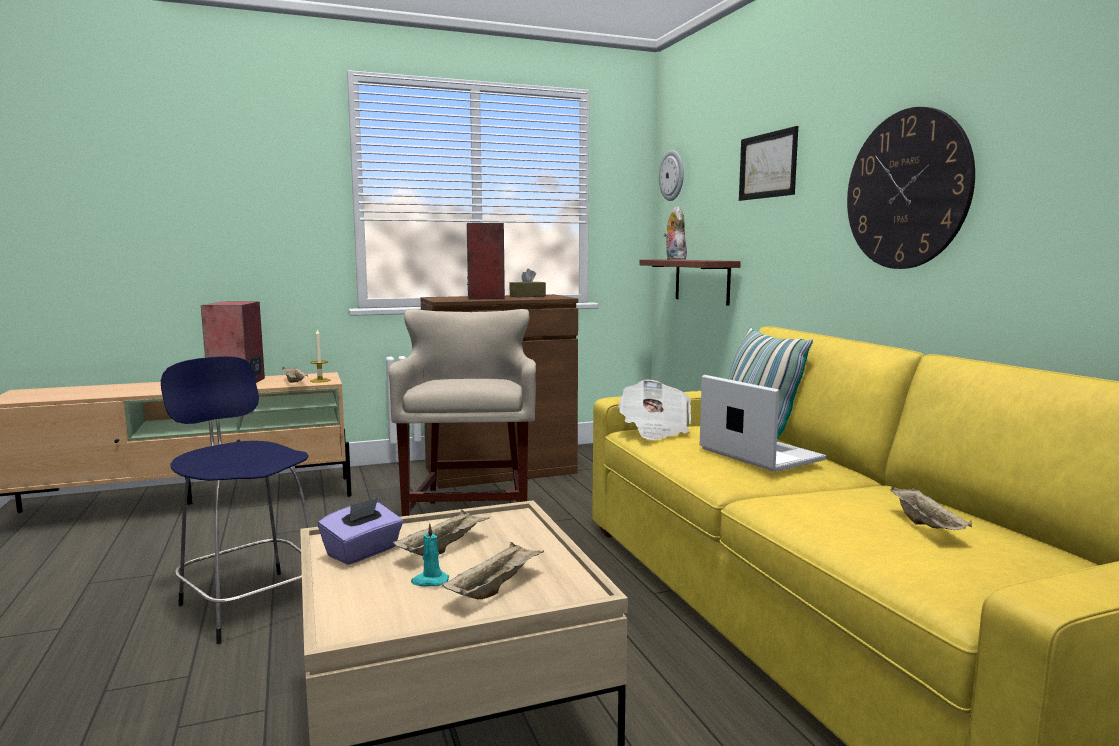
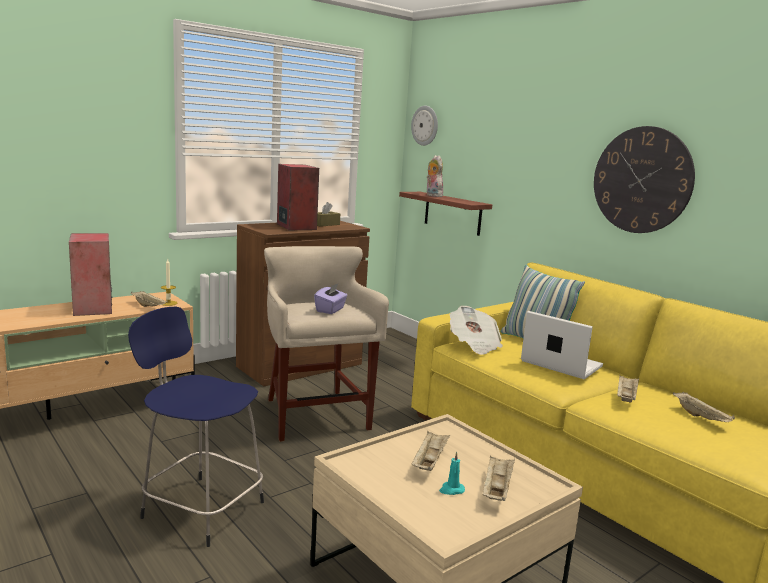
camera: 20 degrees left, 5 degrees up
purple tissue box [318,497,403,565] -> purple tissue box moved to [314,283,348,314]
picture [739,126,798,201] -> none
none -> beige tray [617,375,639,402]

